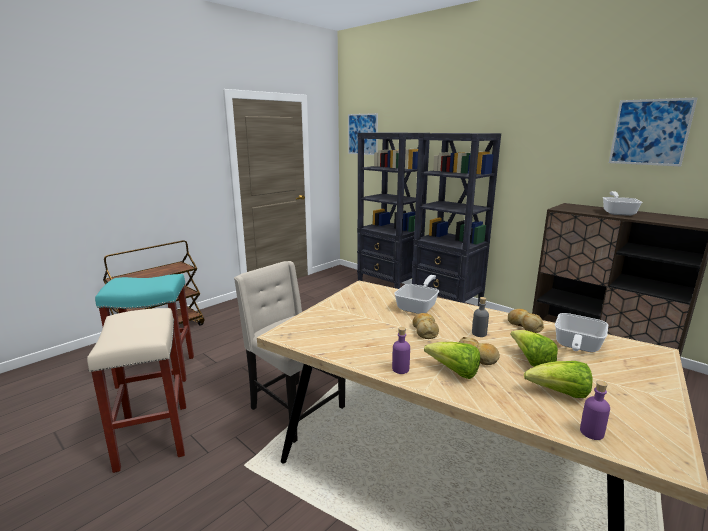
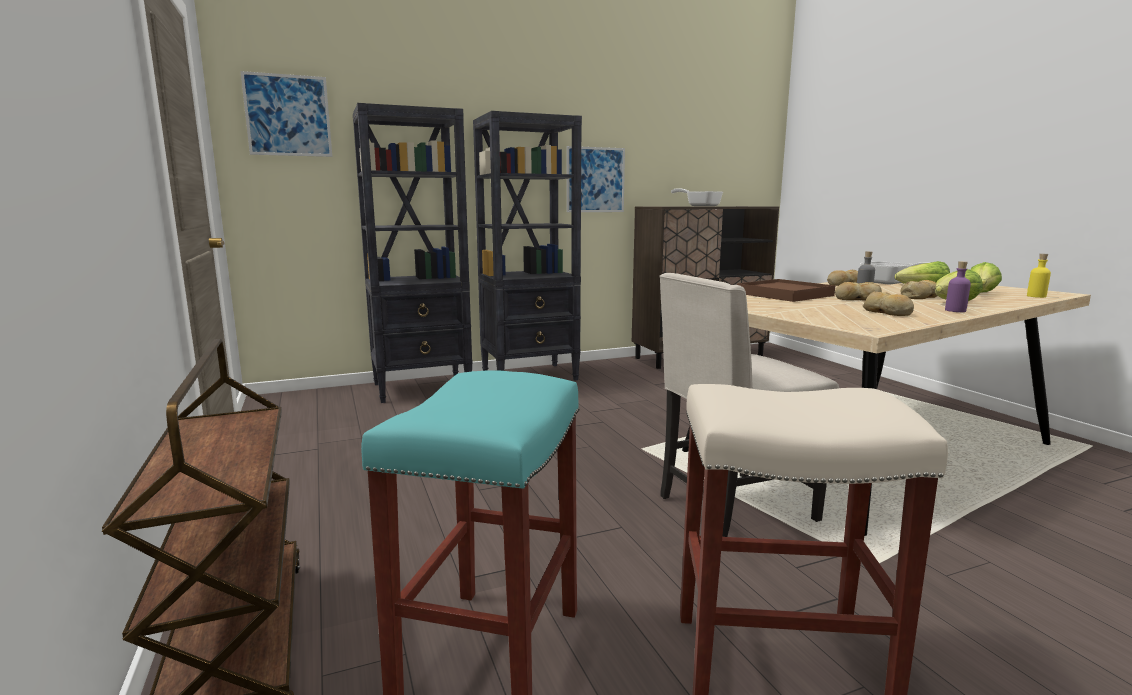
camera: 65 degrees left, 5 degrees down
frying pan [394,275,439,314] -> brown tray [737,279,835,302]
purple bottle [580,381,610,440] -> yellow bottle [1027,254,1051,298]
picture [609,97,698,166] -> picture moved to [567,146,625,212]
none -> bread [863,292,914,316]

